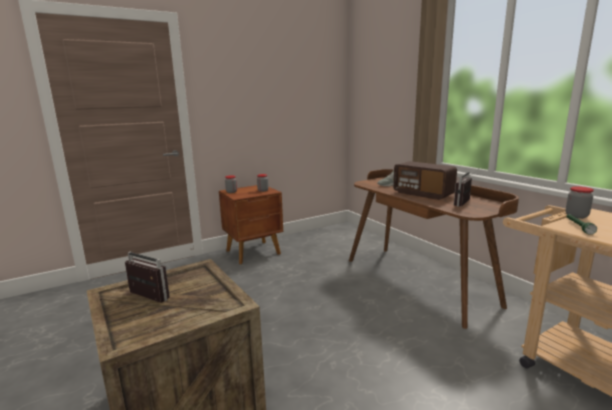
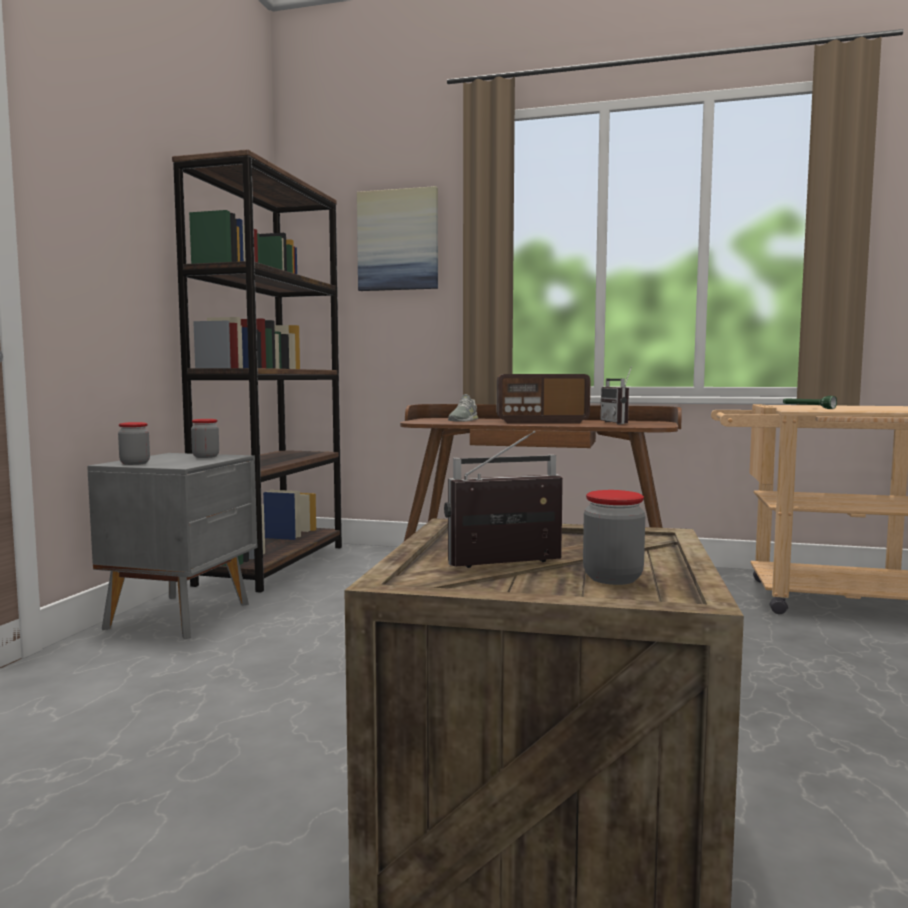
camera: 45 degrees left, 10 degrees down
brown nightstand [219,185,283,264] -> grey nightstand [87,453,258,639]
jar [565,186,594,219] -> jar moved to [583,490,645,585]
none -> brown bookcase [172,149,342,593]
none -> picture [357,186,438,291]

